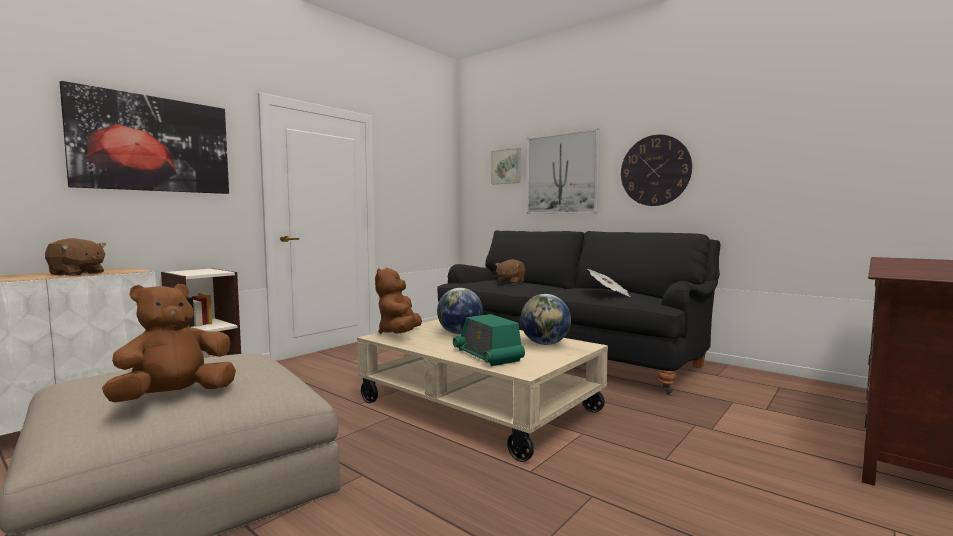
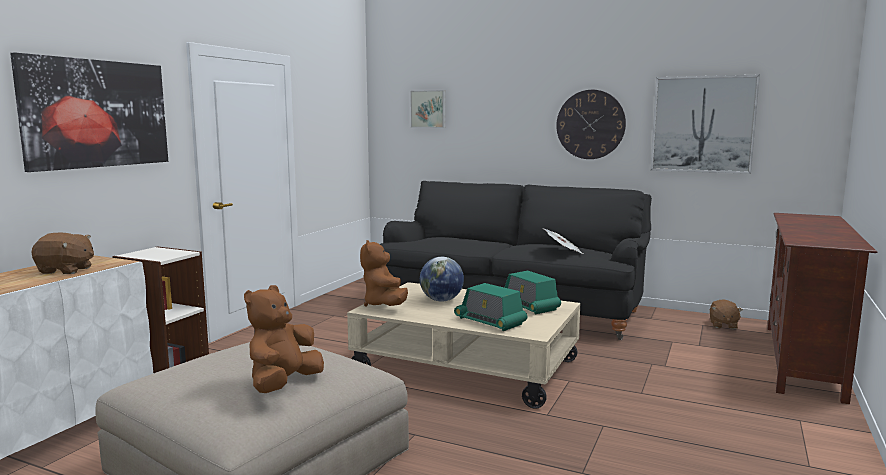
camera: 15 degrees left, 5 degrees up
brown plush toy [495,259,525,284] -> brown plush toy moved to [710,299,743,329]
globe [520,294,571,345] -> radio [504,271,561,314]
picture [527,128,600,214] -> picture moved to [651,74,760,174]

